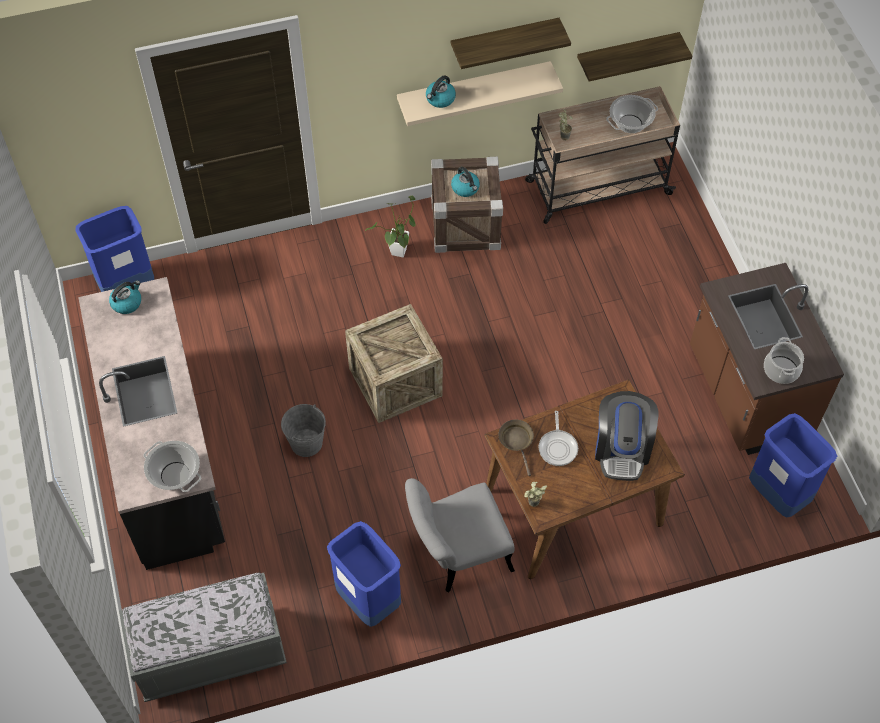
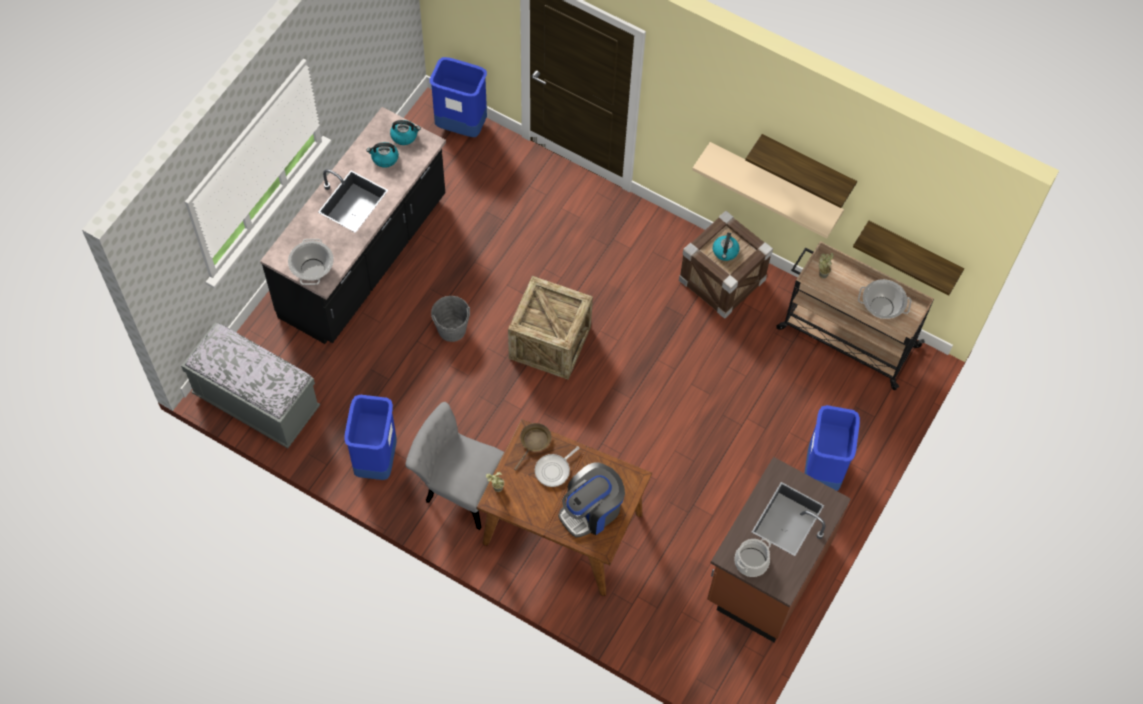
camera: 45 degrees right, 5 degrees up
potted plant [365,195,416,257] -> none
kettle [426,75,456,108] -> kettle moved to [366,142,399,168]
blue trash can [749,413,837,517] -> blue trash can moved to [805,405,860,491]

